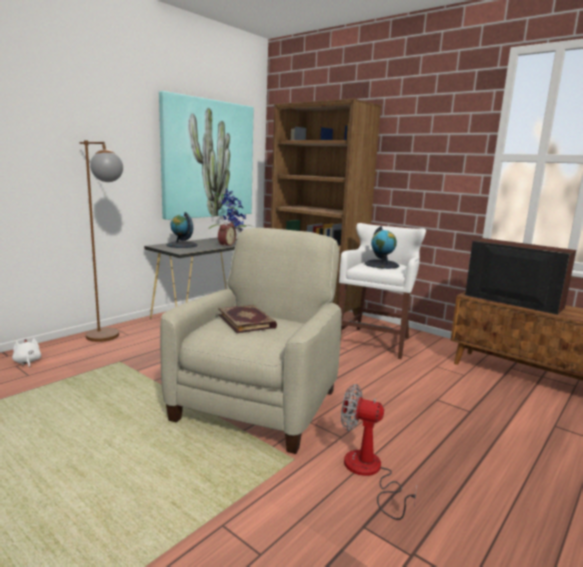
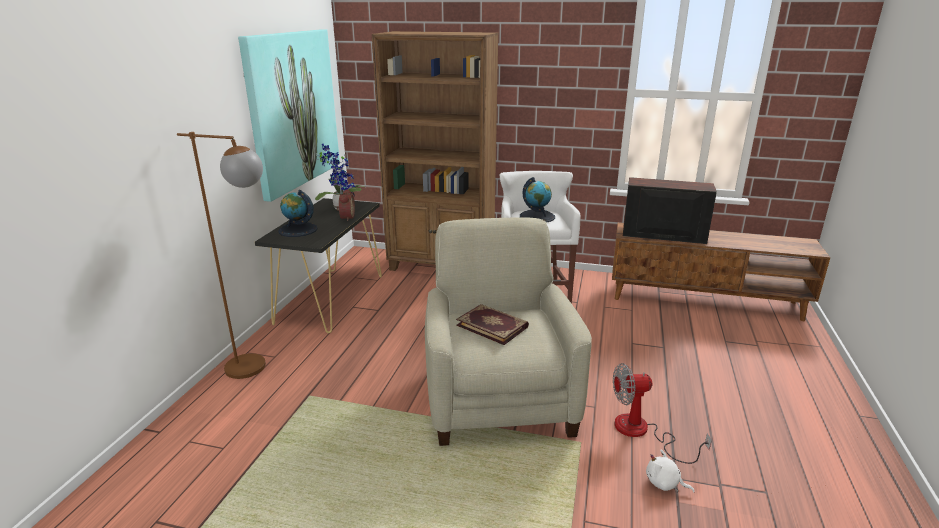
camera: 25 degrees left, 10 degrees up
white plush toy [12,338,41,368] -> white plush toy moved to [646,449,695,493]

